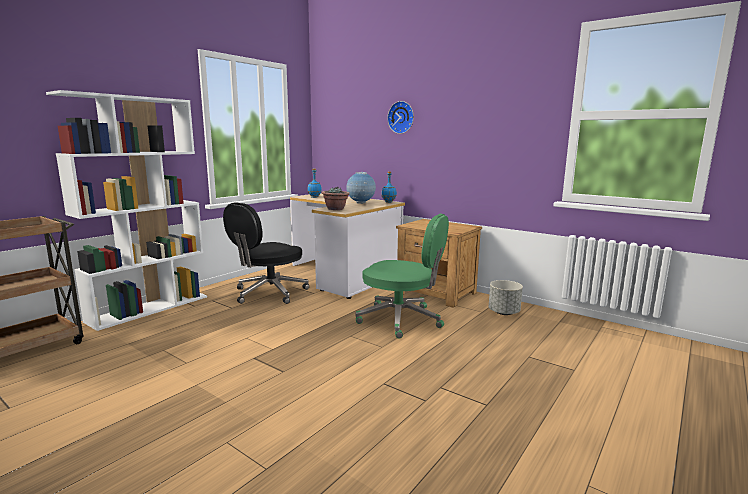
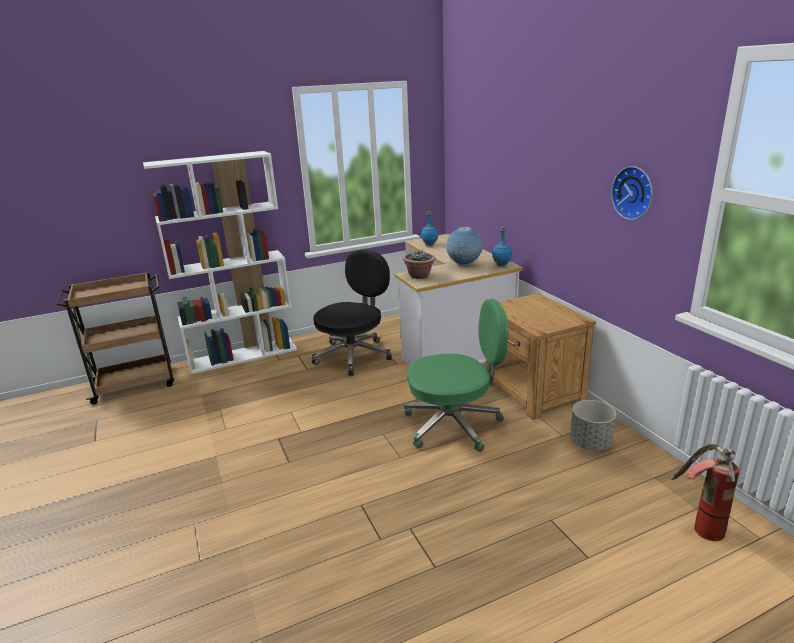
camera: 30 degrees right, 10 degrees up
black office chair [223,202,309,304] -> black office chair turned 150 degrees clockwise [312,249,392,376]
green office chair [355,213,449,339] -> green office chair turned 60 degrees counterclockwise [404,299,509,452]
wall clock [387,101,414,134] -> wall clock moved to [611,166,652,220]
none -> fire extinguisher [671,444,739,541]

